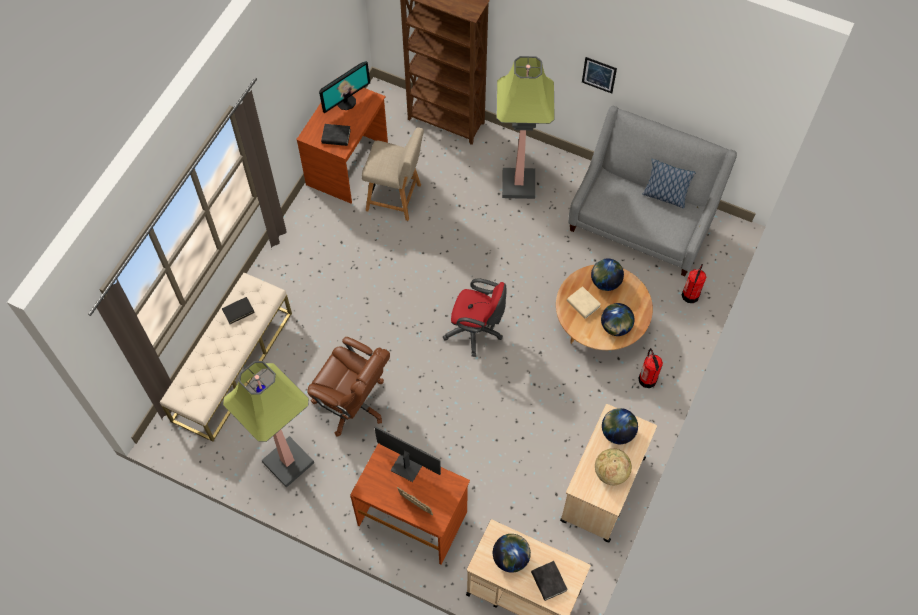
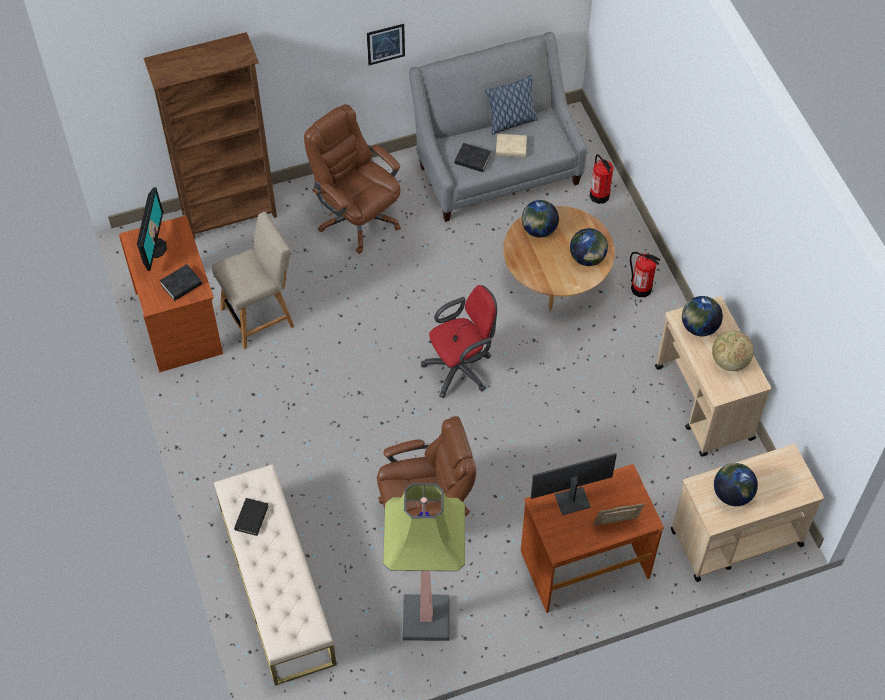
camera: 45 degrees left, 5 degrees down
floor lamp [497,56,555,199] -> brown office chair [304,104,401,254]
black book [531,561,567,601] -> black book moved to [455,143,491,172]
beige book [567,286,601,319] -> beige book moved to [496,134,527,158]

